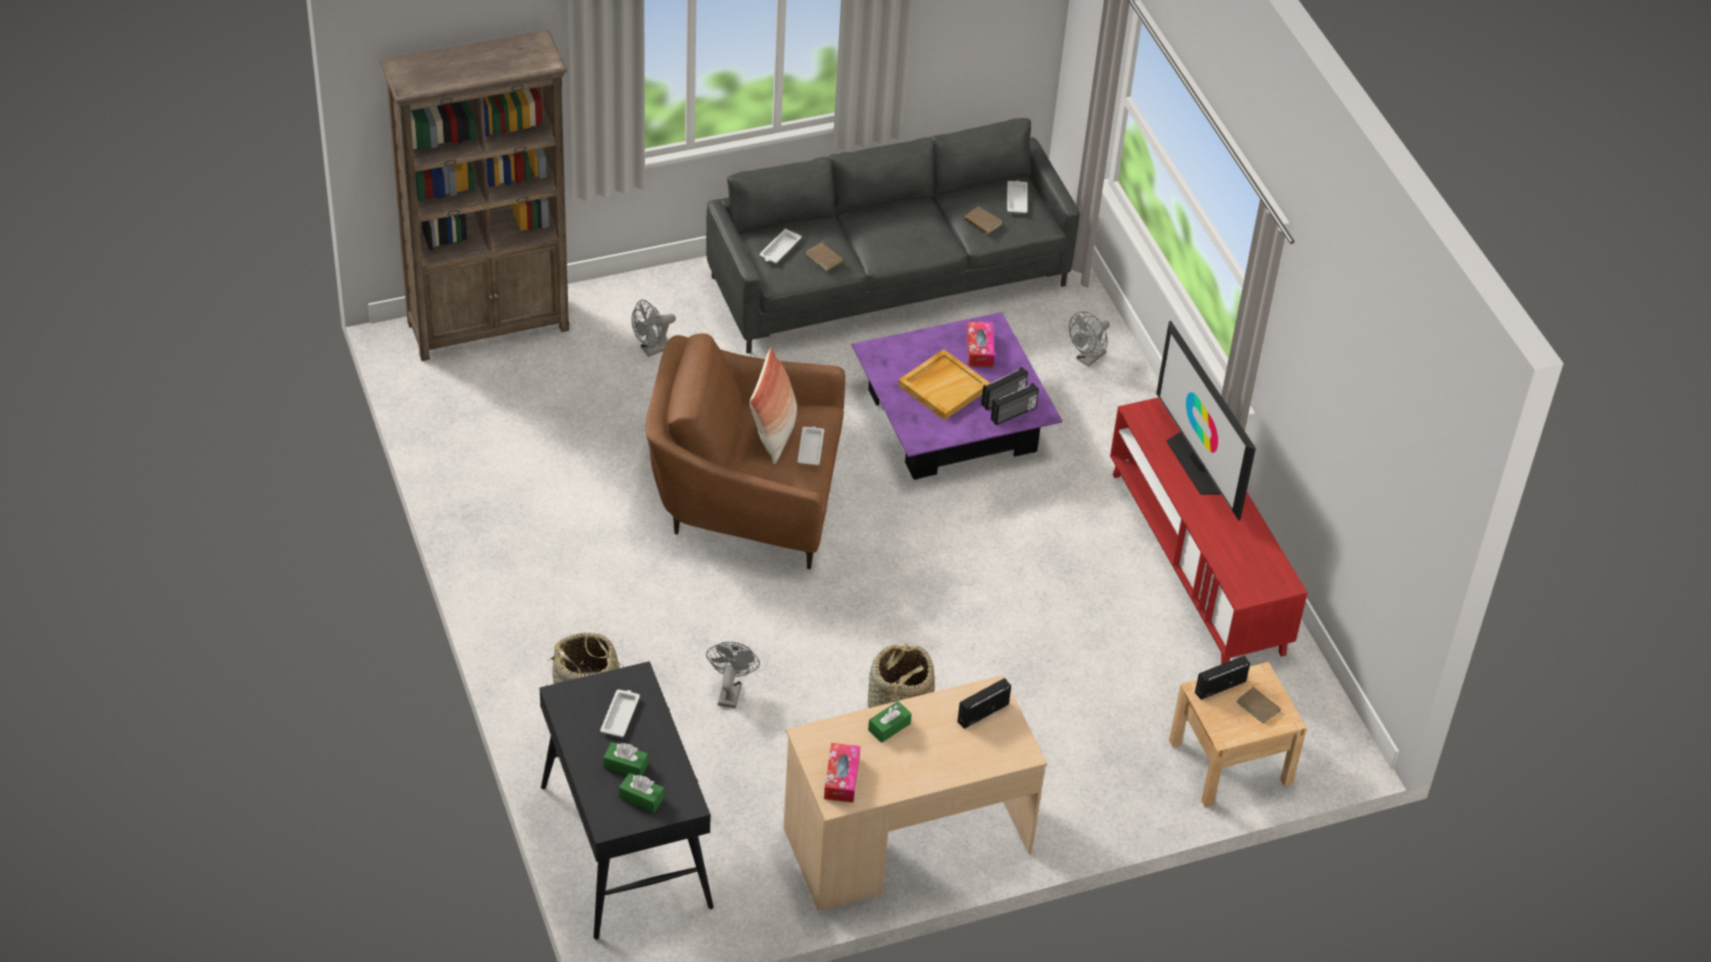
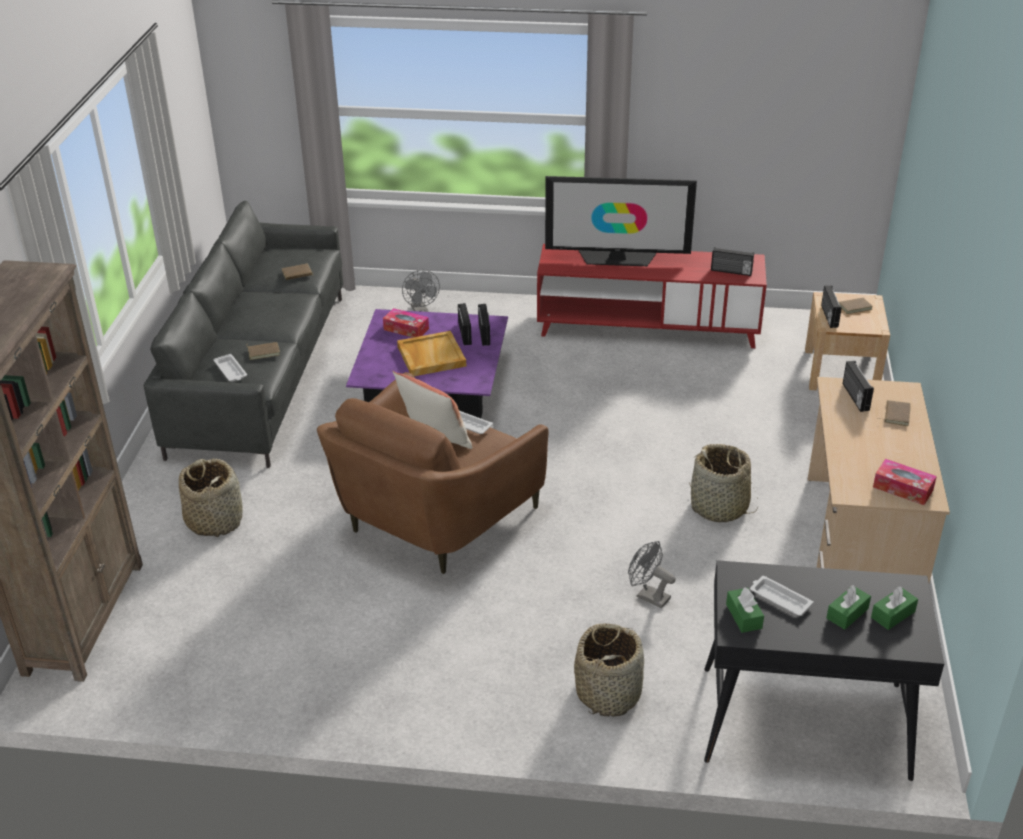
camera: 60 degrees left, 10 degrees down
grey fan [631,300,676,357] -> basket [179,458,243,537]
green tissue box [868,701,911,743] -> green tissue box moved to [726,587,764,633]
white tray [1007,180,1028,213] -> none
none -> radio [711,247,754,276]
none -> brown book [881,400,911,426]

